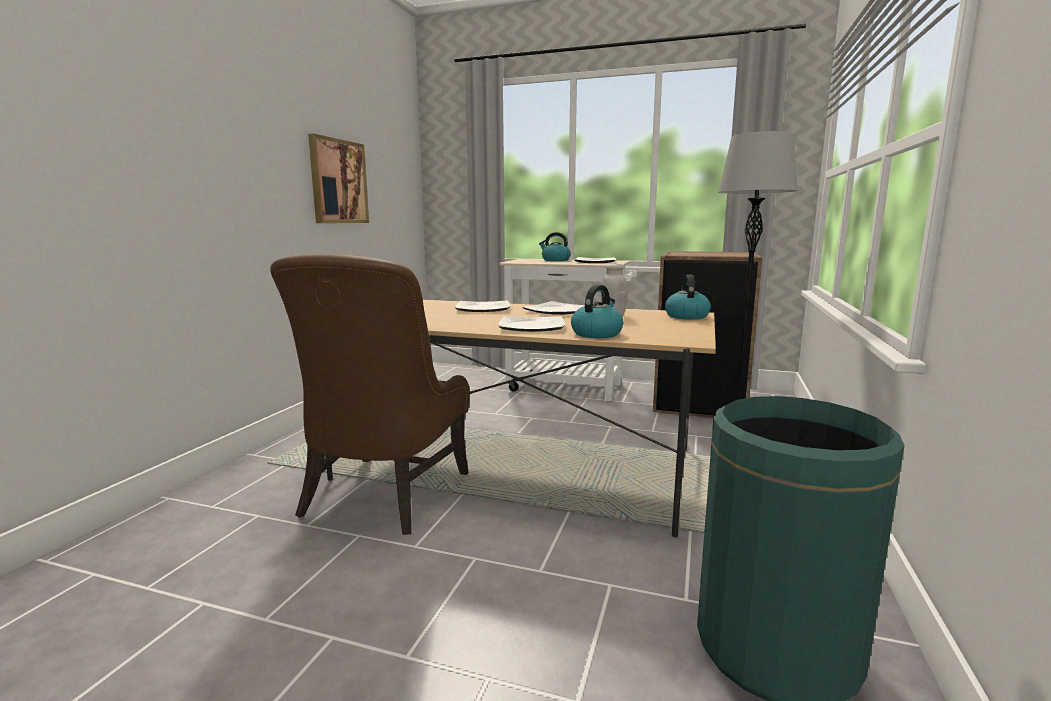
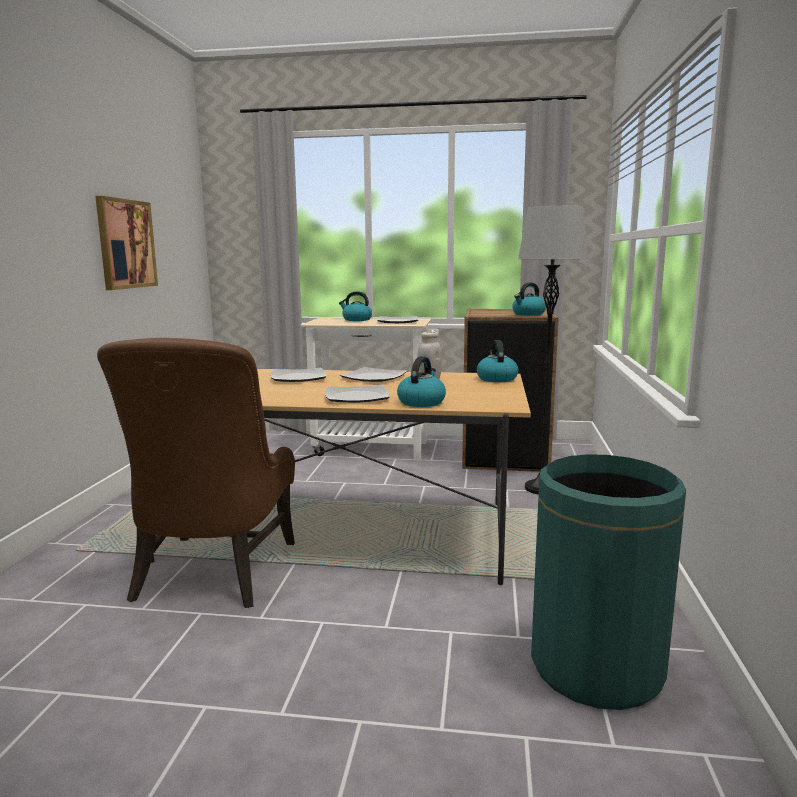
camera: 10 degrees left, 0 degrees up
none -> kettle [512,282,546,315]

